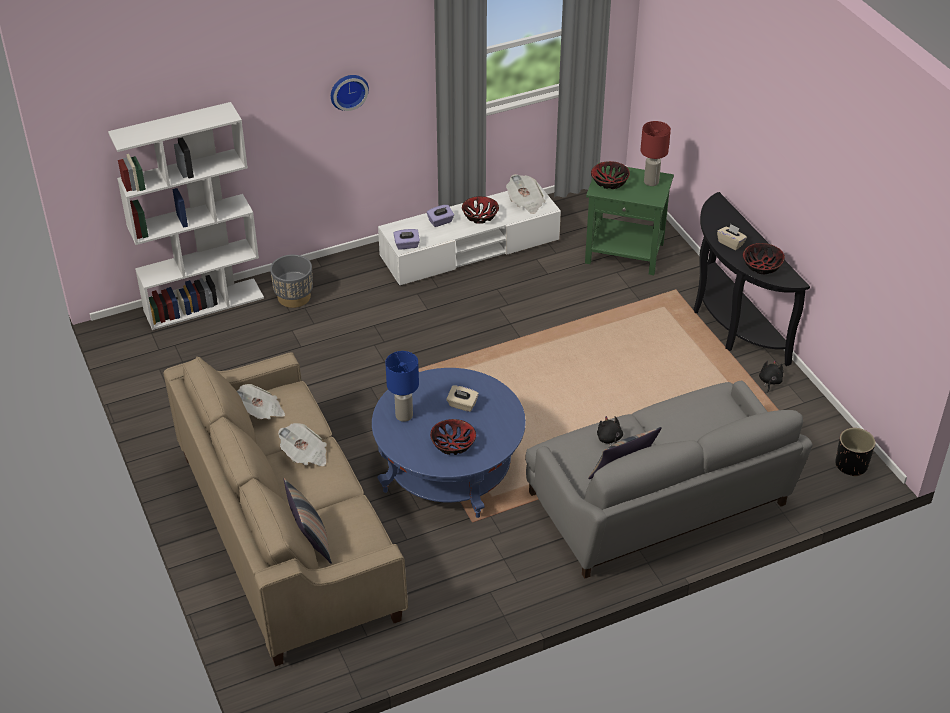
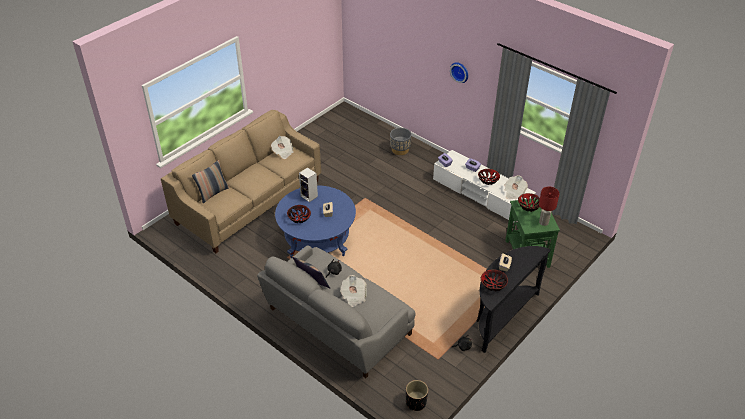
camera: 65 degrees right, 0 degrees up
white bookcase [108,102,264,330] -> none
newspaper [278,423,327,466] -> newspaper moved to [340,275,367,307]
blue table lamp [385,351,419,422] -> speaker [299,167,318,202]

